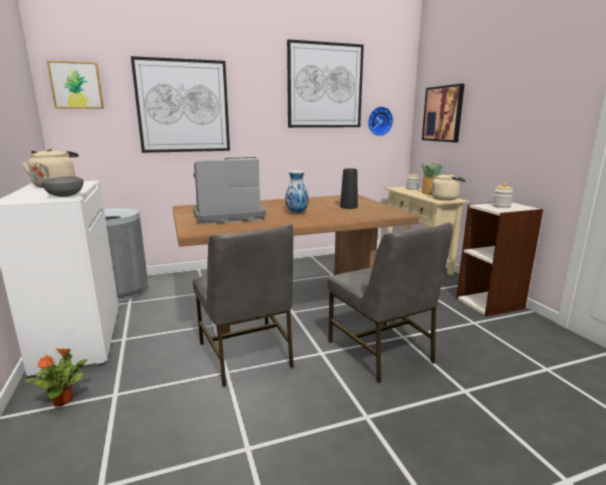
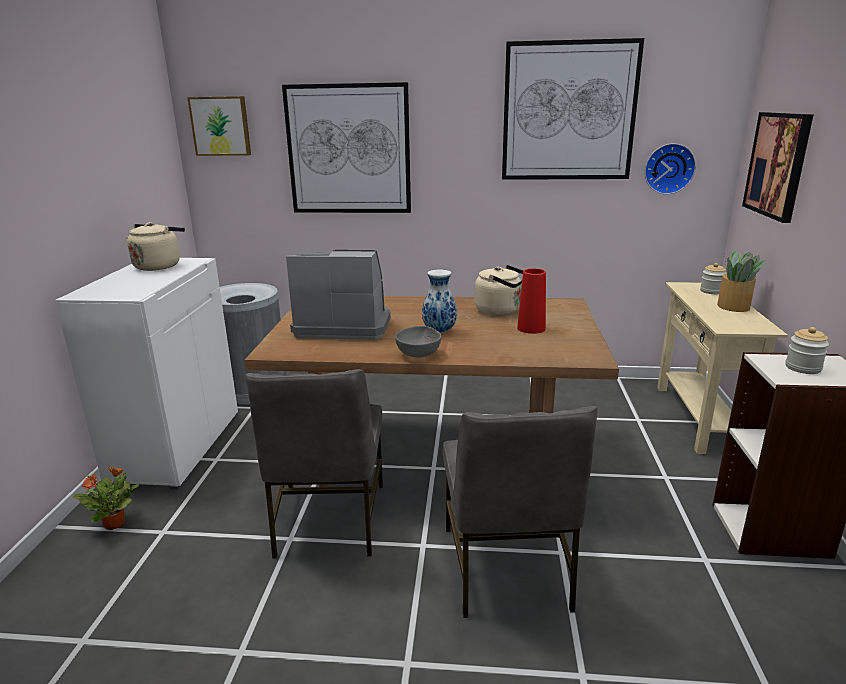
camera: 25 degrees right, 5 degrees up
grey bowl [41,176,83,197] -> grey bowl moved to [395,326,442,357]
black vase [340,168,358,209] -> red vase [517,268,546,334]
beige kettle [431,173,466,200] -> beige kettle moved to [475,265,524,316]

